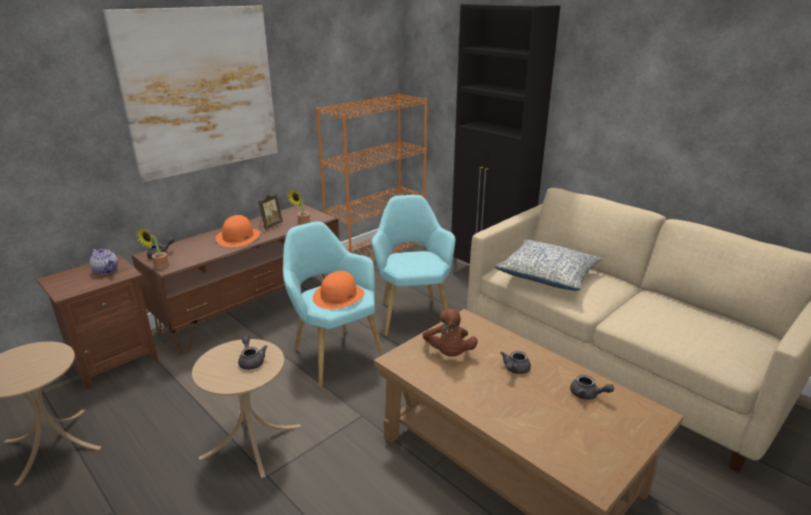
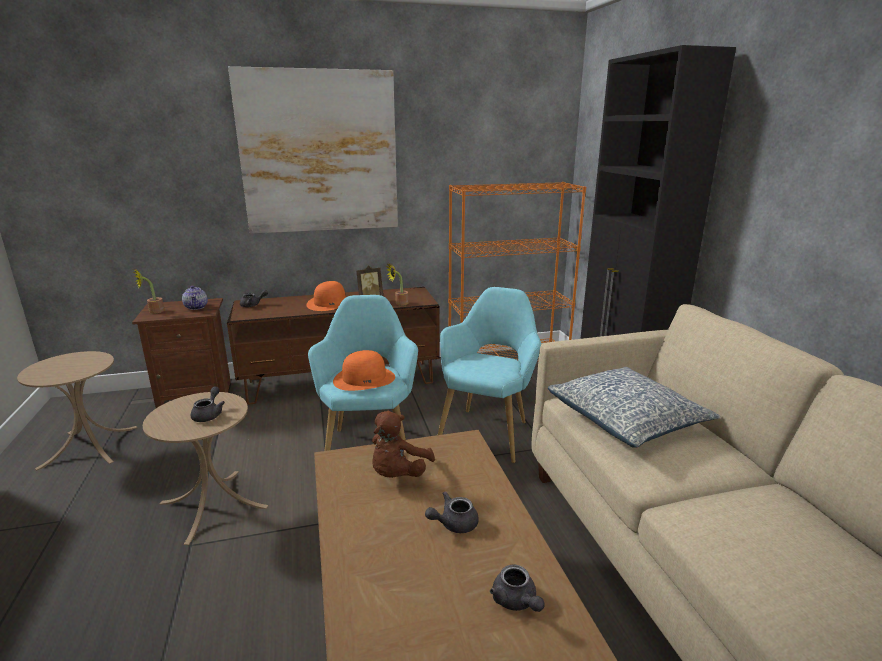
camera: 30 degrees right, 5 degrees down
potted plant [136,228,169,269] -> potted plant moved to [134,270,165,313]

